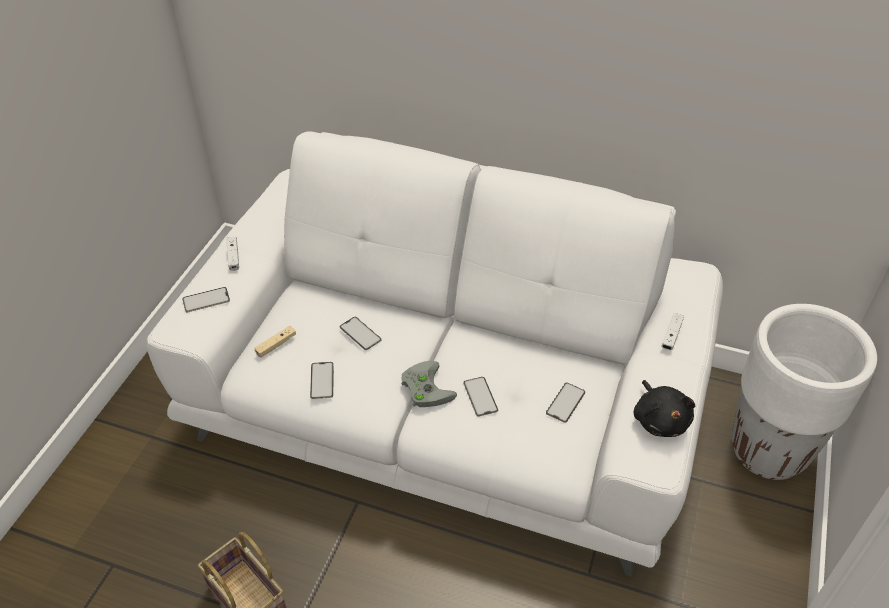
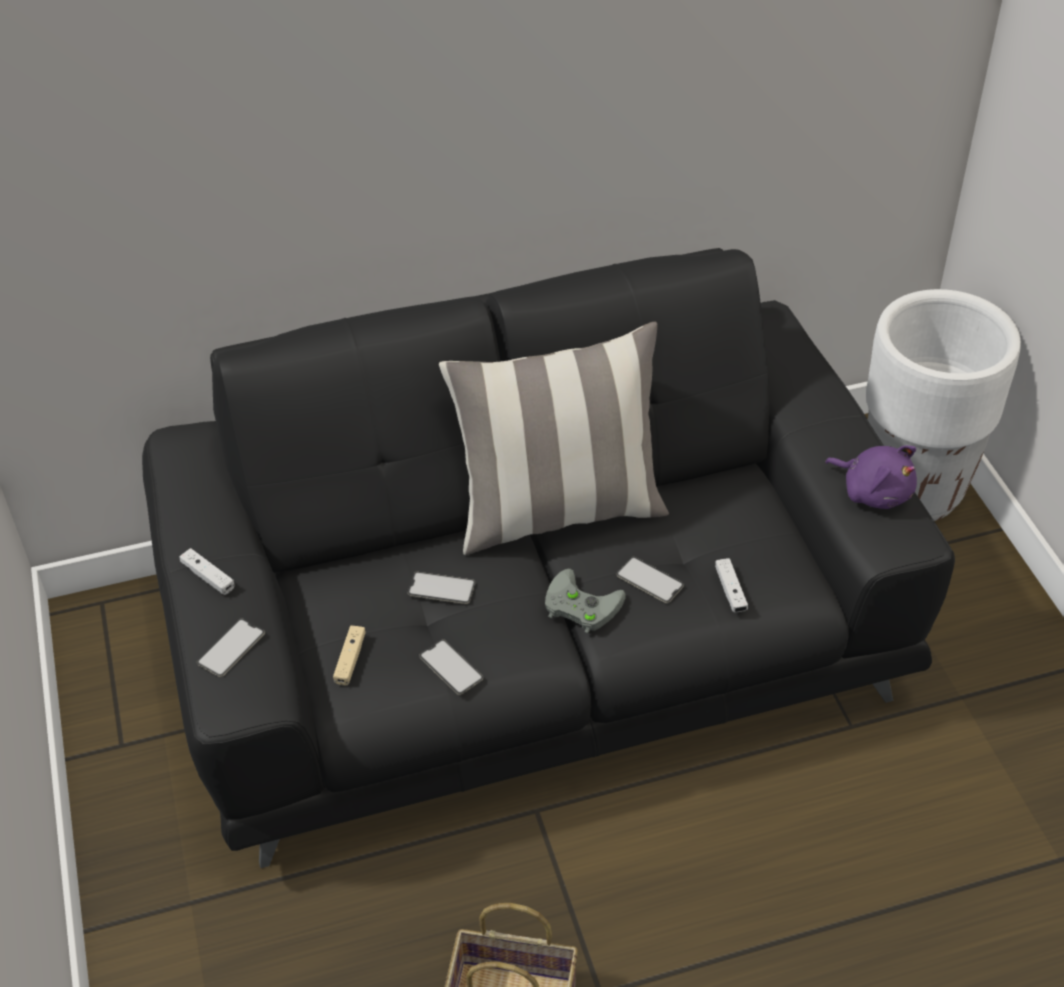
camera: 35 degrees left, 0 degrees up
white sofa [147,132,723,576] -> black sofa [142,248,955,868]
phone [546,383,585,423] -> none
black plush toy [634,380,695,437] -> purple plush toy [825,445,917,509]
white game controller [661,313,684,350] -> white game controller moved to [715,558,748,612]
none -> pillow [439,322,669,555]

